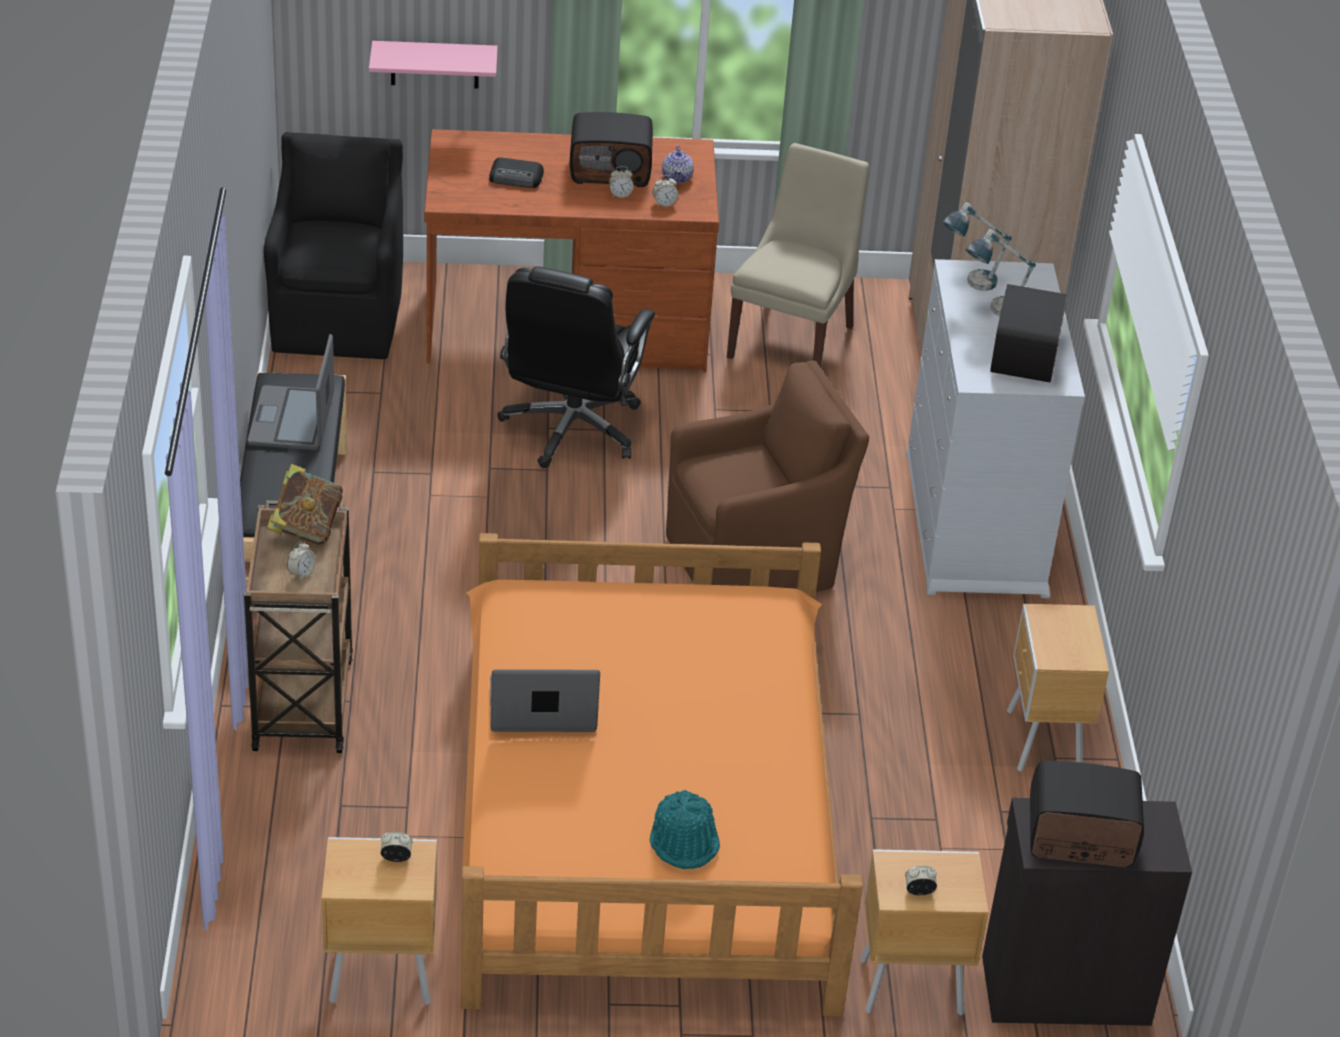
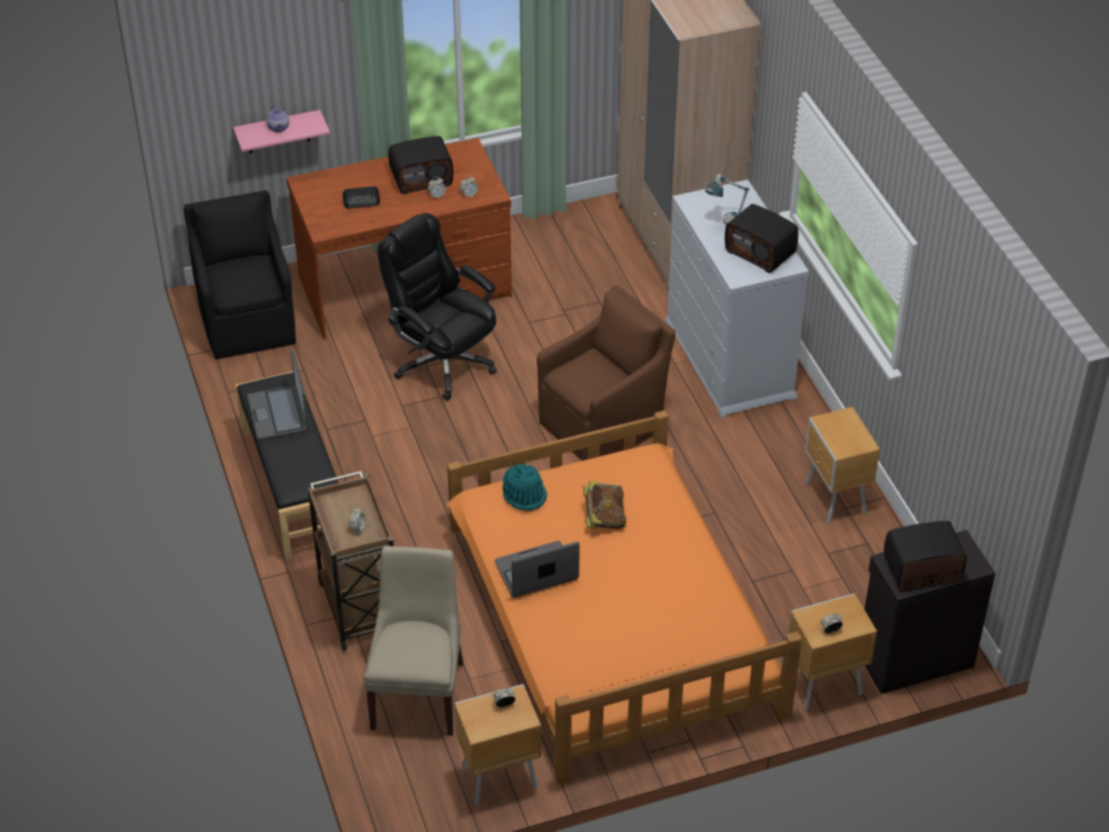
camera: 15 degrees left, 5 degrees up
book [266,464,343,546] -> book moved to [583,481,626,529]
black office chair [497,266,655,468] -> black office chair turned 135 degrees clockwise [378,213,497,401]
turquoise hat [650,790,720,869] -> turquoise hat moved to [503,464,547,511]
teapot [662,146,694,183] -> teapot moved to [266,105,289,132]
beige chair [727,143,869,368] -> beige chair moved to [364,546,464,736]
table lamp [942,202,1012,291] -> none
radio [990,284,1067,382] -> radio turned 45 degrees counterclockwise [725,204,798,273]

